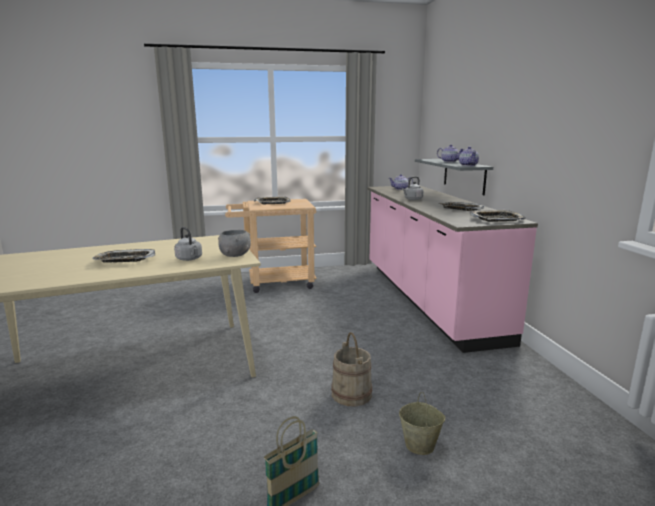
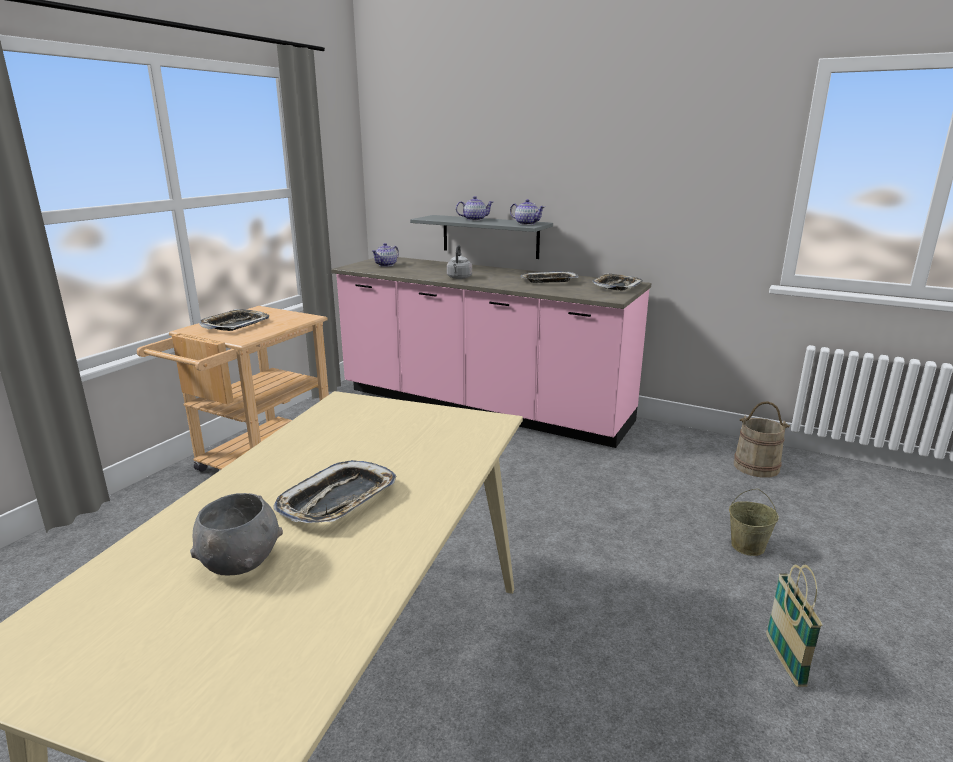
camera: 50 degrees left, 5 degrees up
grey kettle [174,227,202,261] -> none
grey bowl [218,230,251,257] -> grey bowl moved to [190,493,283,575]
beige bucket [331,332,372,406] -> beige bucket moved to [734,401,790,478]

